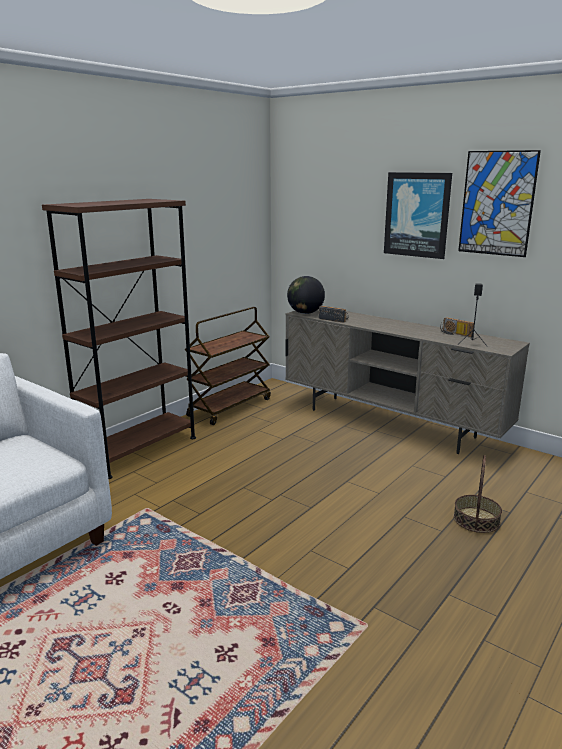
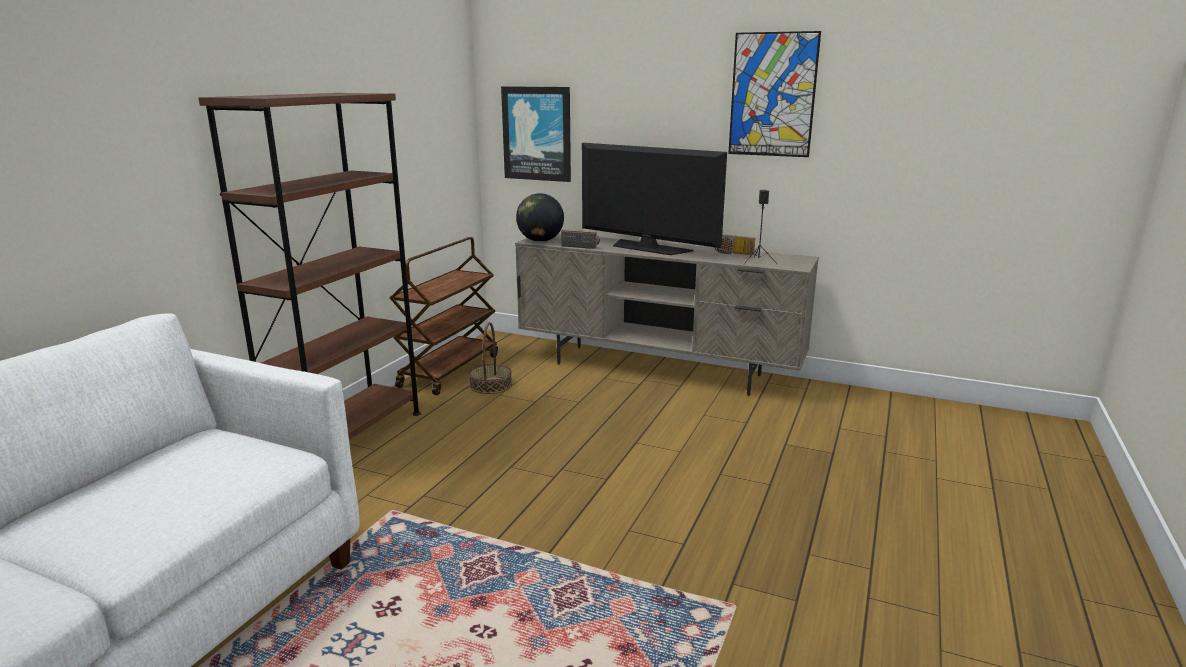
camera: 15 degrees left, 0 degrees up
picture [384,172,452,259] -> picture moved to [501,86,571,182]
basket [453,455,502,533] -> basket moved to [469,322,512,394]
none -> television [582,143,727,255]

